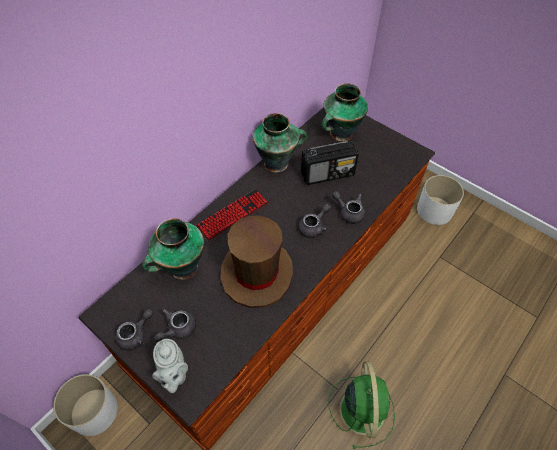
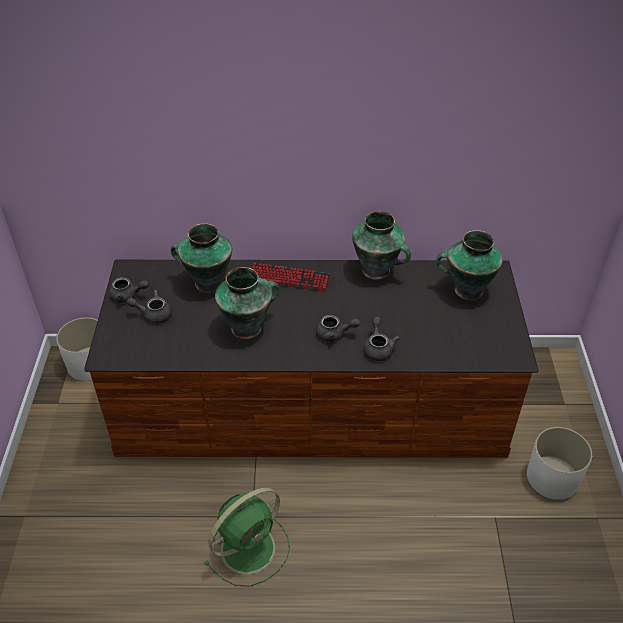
camera: 50 degrees right, 10 degrees down
grey teapot [152,339,188,393] -> none
brown hat [220,216,293,308] -> vase [215,267,279,339]
radio [301,141,359,185] -> none

